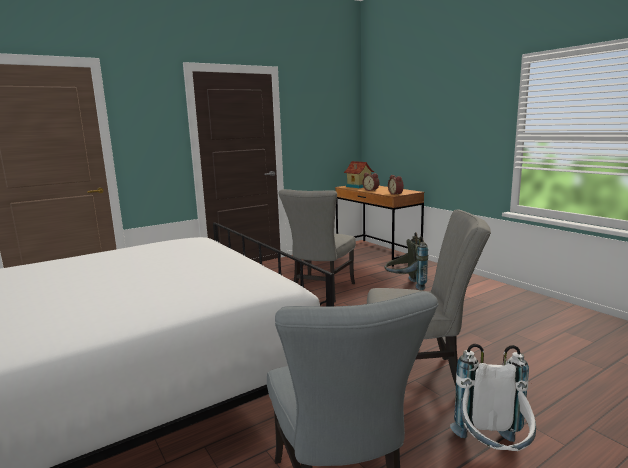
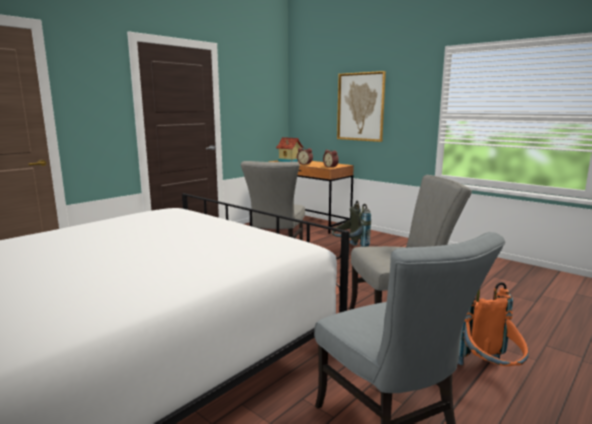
camera: 15 degrees left, 0 degrees up
white backpack [450,344,536,451] -> orange backpack [458,282,529,366]
none -> picture [337,71,386,142]

